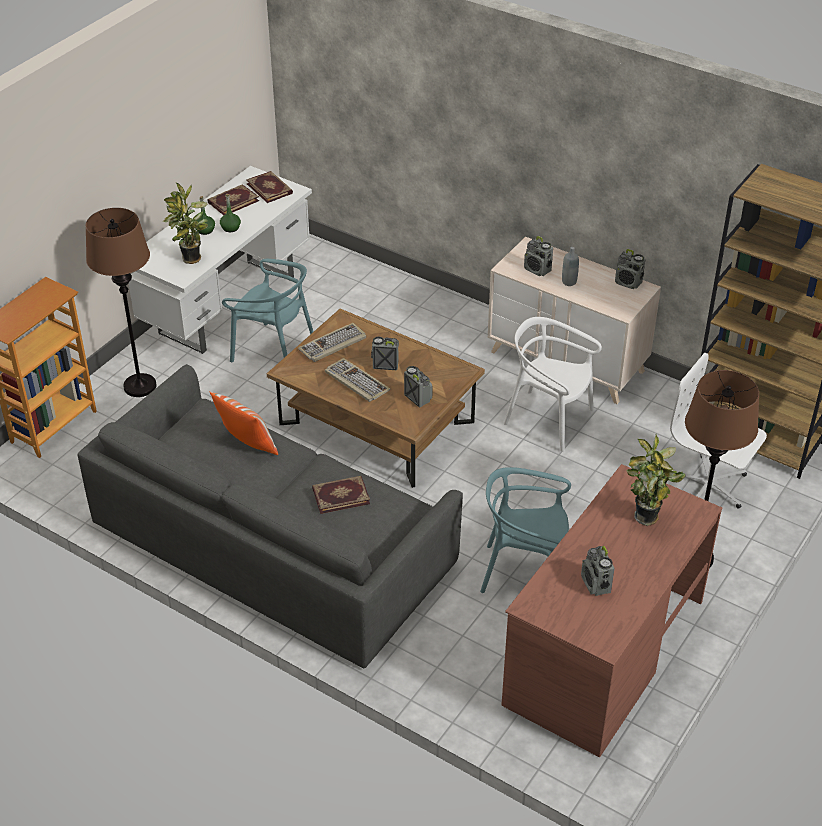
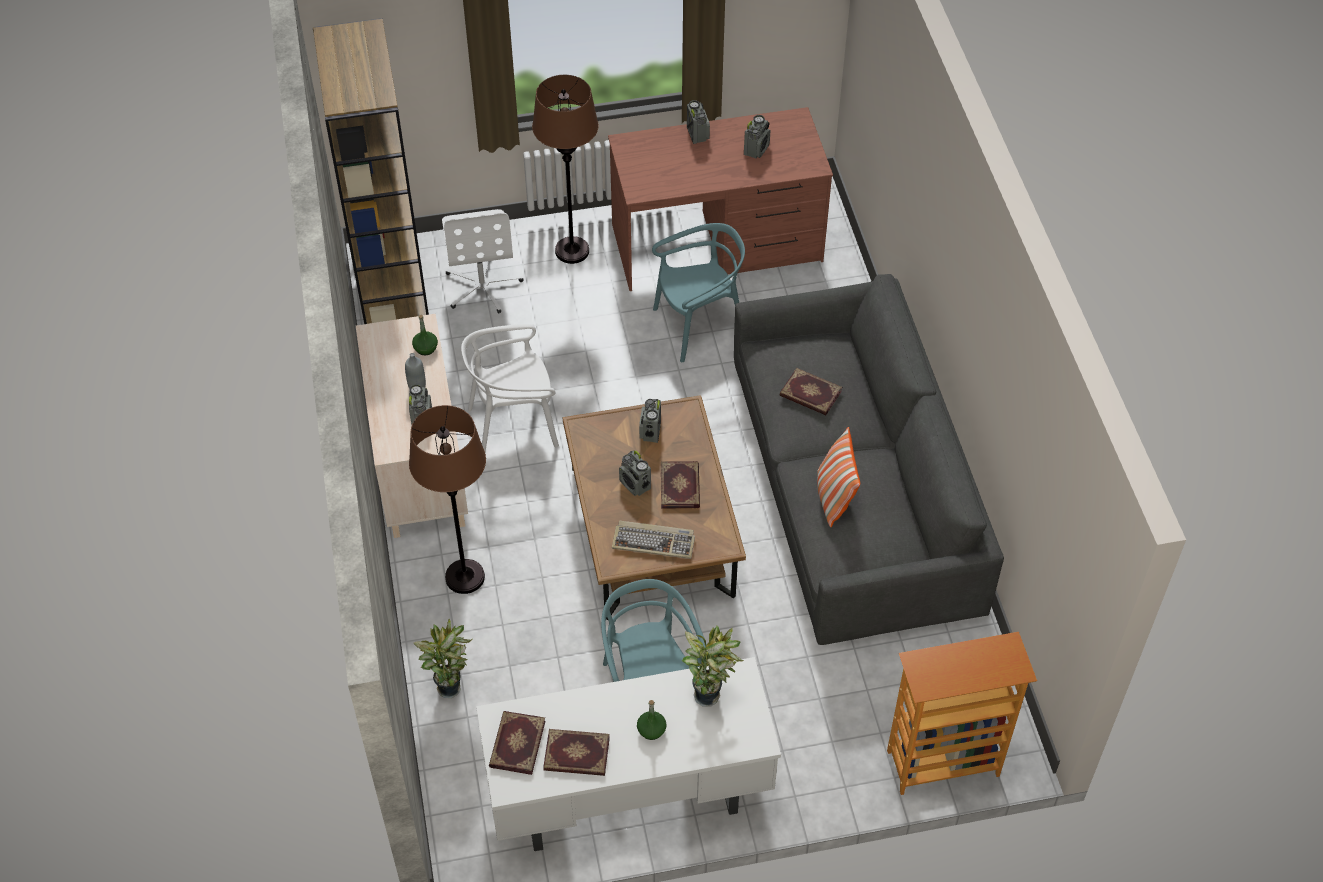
camera: 135 degrees left, 10 degrees up
brown floor lamp [86,208,157,397] -> brown floor lamp moved to [409,405,486,594]
green bottle [220,194,241,232] -> green bottle moved to [412,315,438,355]
keyboard [325,358,390,402] -> book [661,461,700,509]
turquoise chair [480,467,571,593] -> turquoise chair turned 75 degrees counterclockwise [652,223,745,362]
white chair [504,317,602,452] -> white chair turned 90 degrees clockwise [461,324,559,452]
radio [615,249,645,289] -> radio moved to [687,100,710,144]
potted plant [626,435,686,526] -> potted plant moved to [414,618,472,698]

